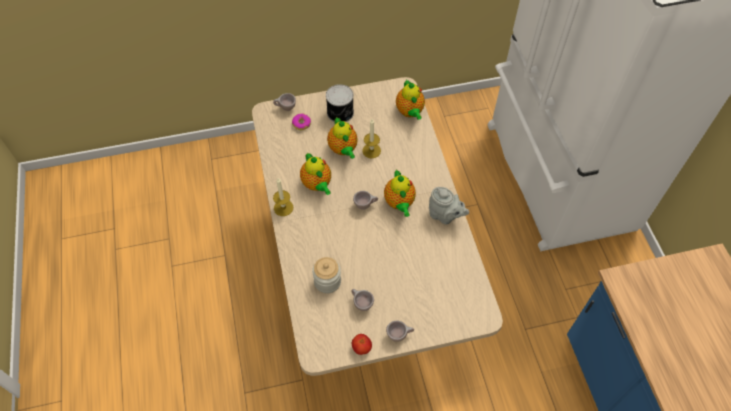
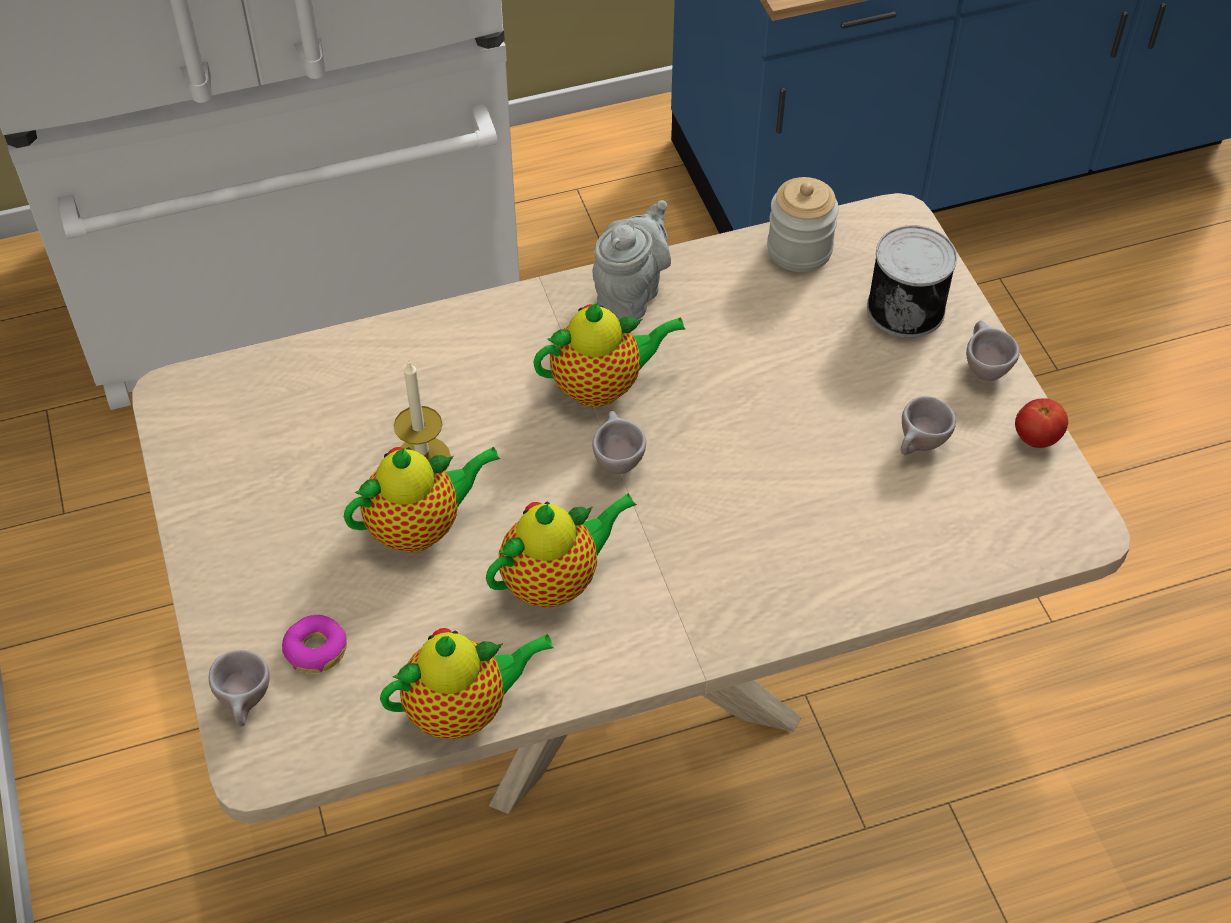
camera: 95 degrees left, 5 degrees down
candle [273,178,293,216] -> none
jar [312,257,341,294] -> jar moved to [767,177,839,272]
can [326,84,354,122] -> can moved to [867,225,957,338]
teapot [396,79,425,120] -> teapot moved to [380,628,554,739]

